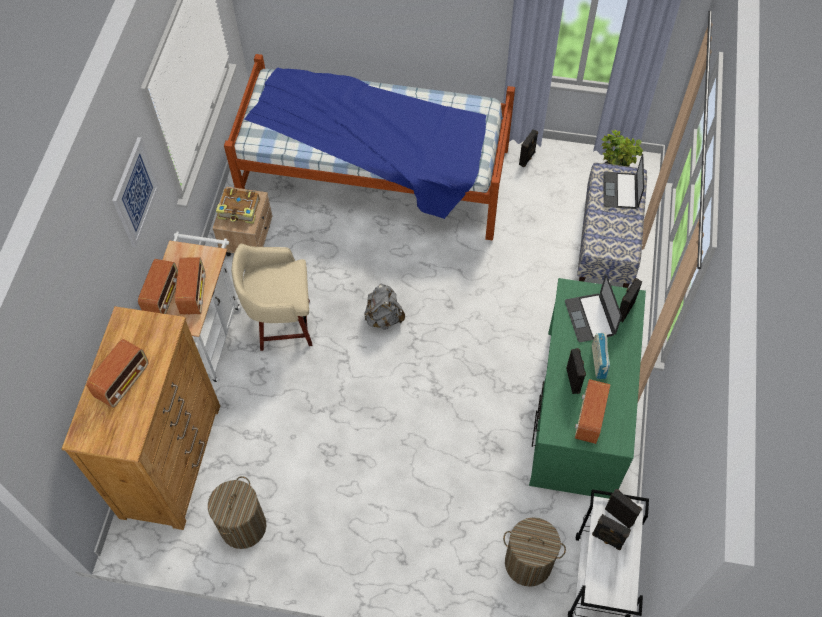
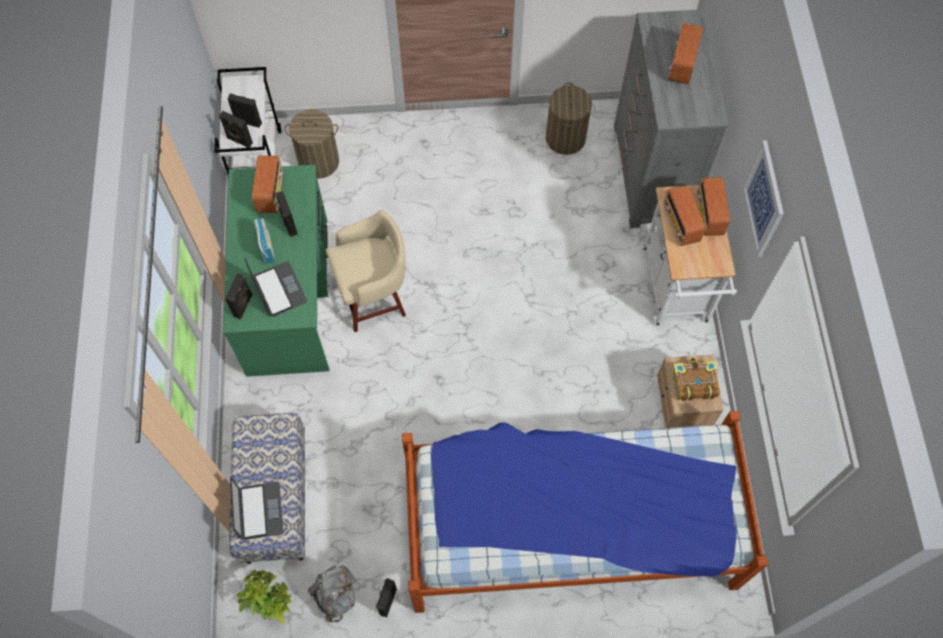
camera: 165 degrees right, 5 degrees up
brown dresser [62,306,220,530] -> grey dresser [614,9,728,228]
beige stool [231,244,312,351] -> beige stool moved to [326,210,406,332]
grey backpack [364,284,405,329] -> grey backpack moved to [308,565,356,622]

